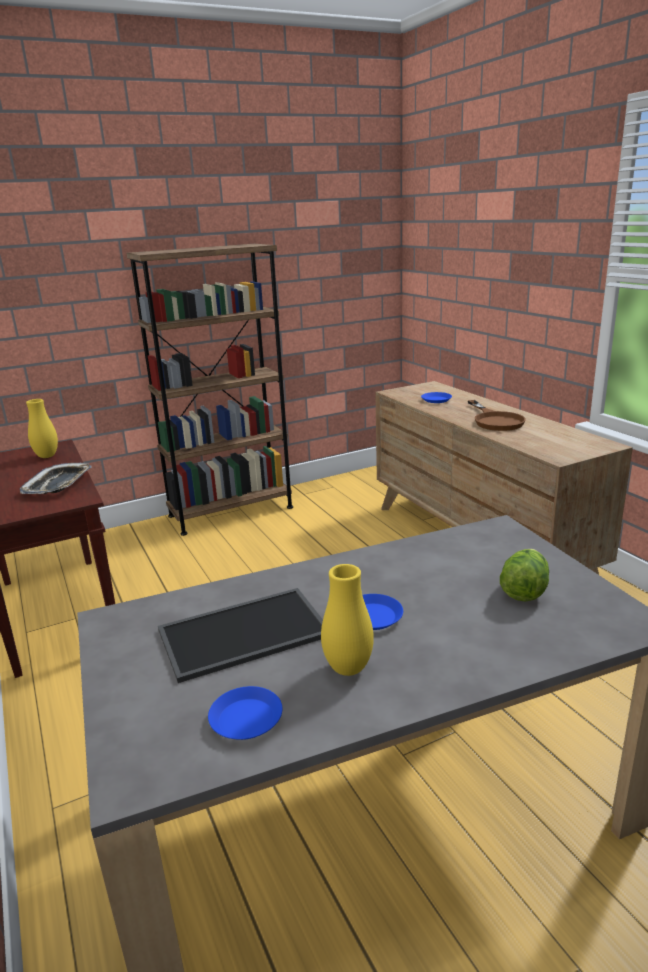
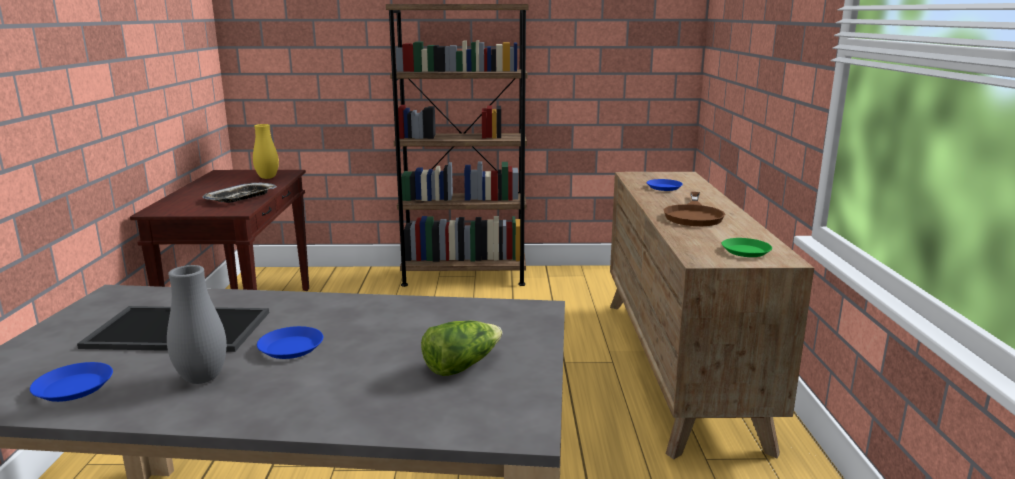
camera: 25 degrees right, 5 degrees down
yellow vase [321,564,374,676] -> grey vase [167,265,227,384]
none -> green plate [722,238,772,257]

